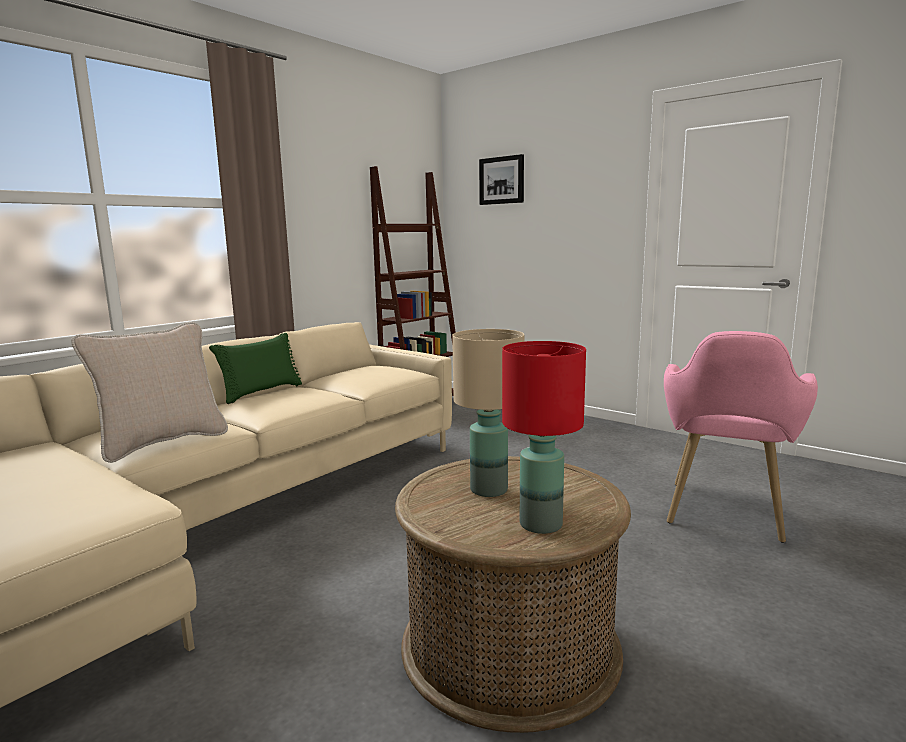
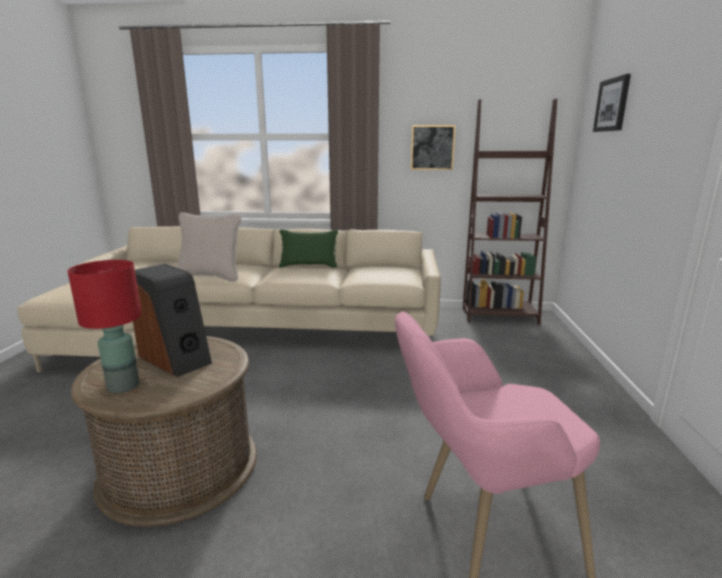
camera: 55 degrees right, 5 degrees up
beige table lamp [452,329,524,497] -> speaker [133,264,212,377]
none -> picture [411,125,456,170]

